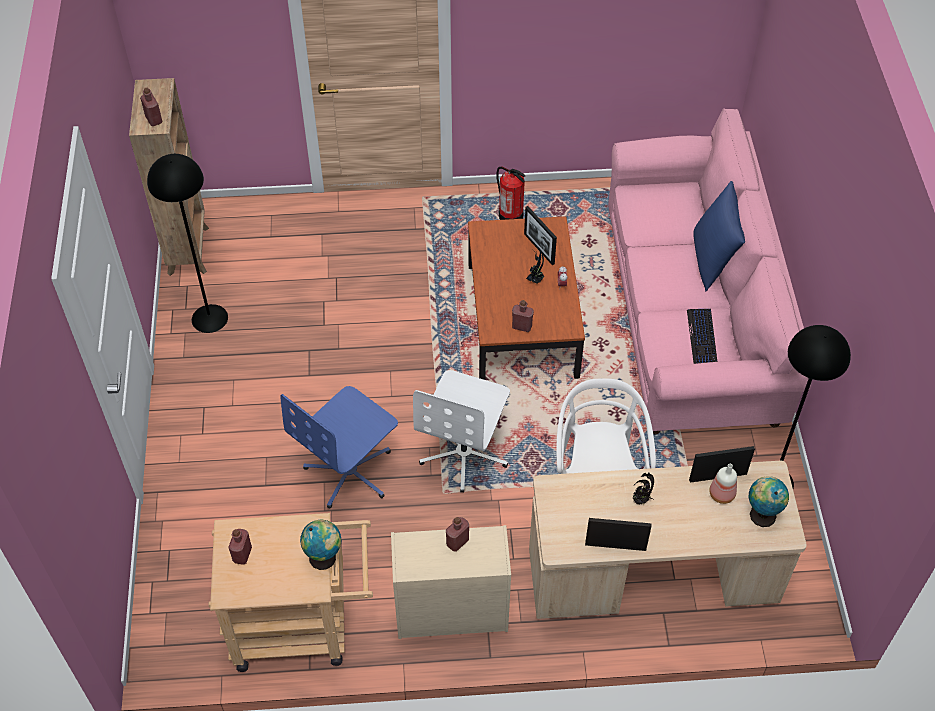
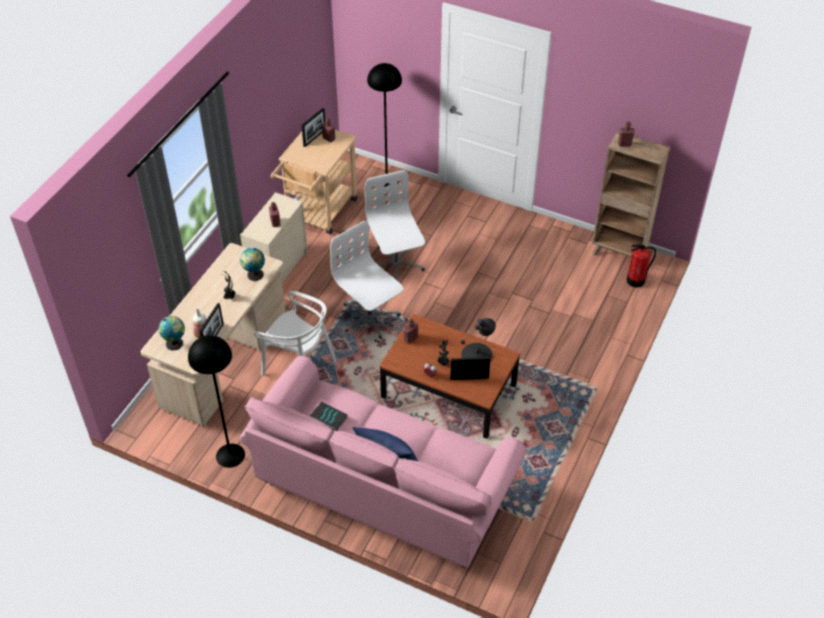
camera: 120 degrees right, 5 degrees down
black floor lamp [147,154,228,333] -> black floor lamp moved to [367,63,402,187]
blue office chair [280,386,398,509] -> white office chair [365,170,425,281]
globe [300,519,342,570] -> globe moved to [240,248,265,281]
fire extinguisher [496,166,525,220] -> fire extinguisher moved to [627,244,656,288]
picture frame [585,518,652,551] -> picture frame moved to [301,108,325,147]
keyboard [687,309,717,364] -> book [310,402,347,431]
none -> black table lamp [460,318,496,362]

